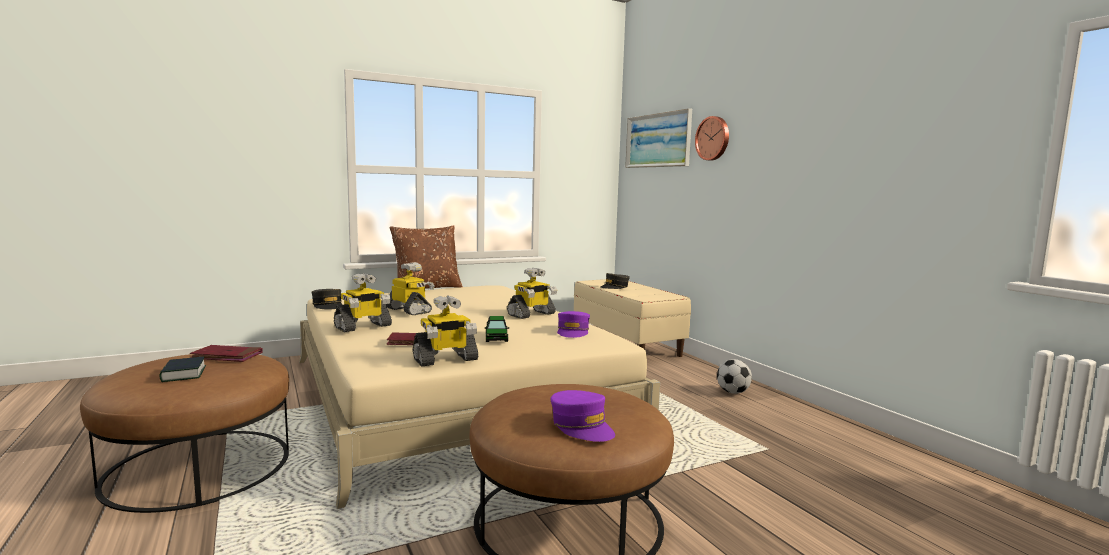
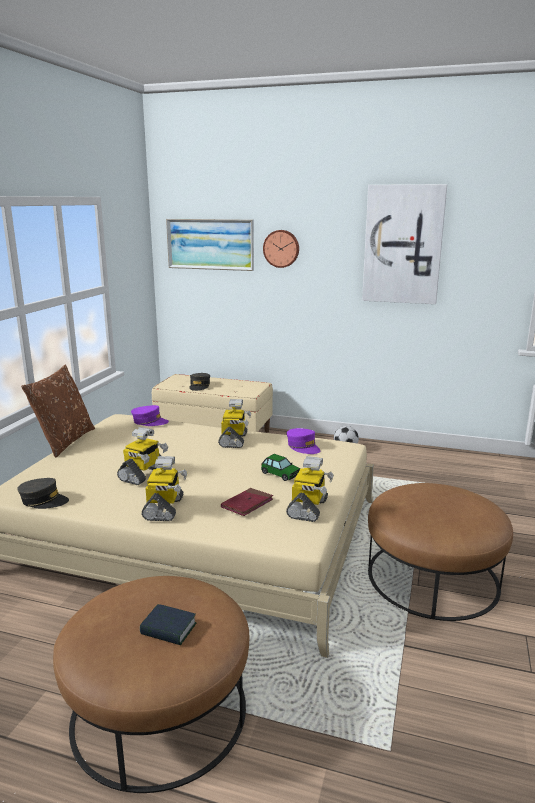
camera: 45 degrees left, 10 degrees up
red book [189,345,263,362] -> none
toy robot [386,262,435,315] -> toy robot turned 120 degrees clockwise [117,427,168,485]
purple cap [551,390,615,442] -> purple cap moved to [131,405,169,426]
none -> picture [362,184,447,304]

